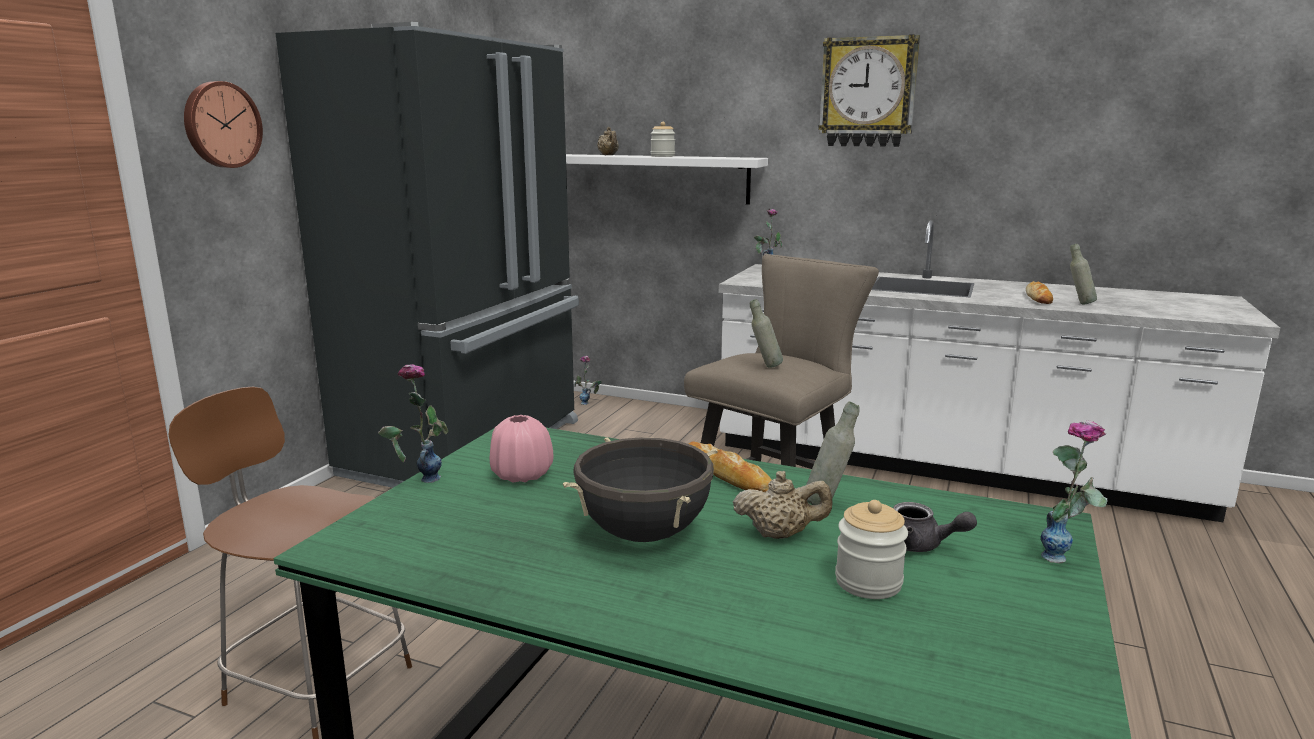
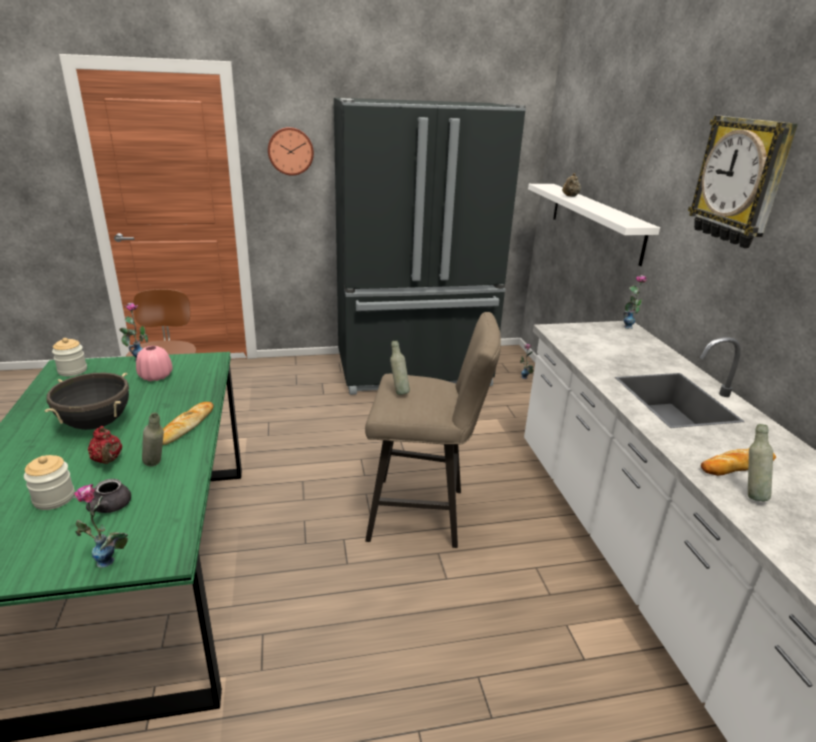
camera: 55 degrees right, 10 degrees up
jar [651,122,675,157] -> jar moved to [52,338,87,376]
beige teapot [733,471,832,539] -> red teapot [88,426,122,464]

